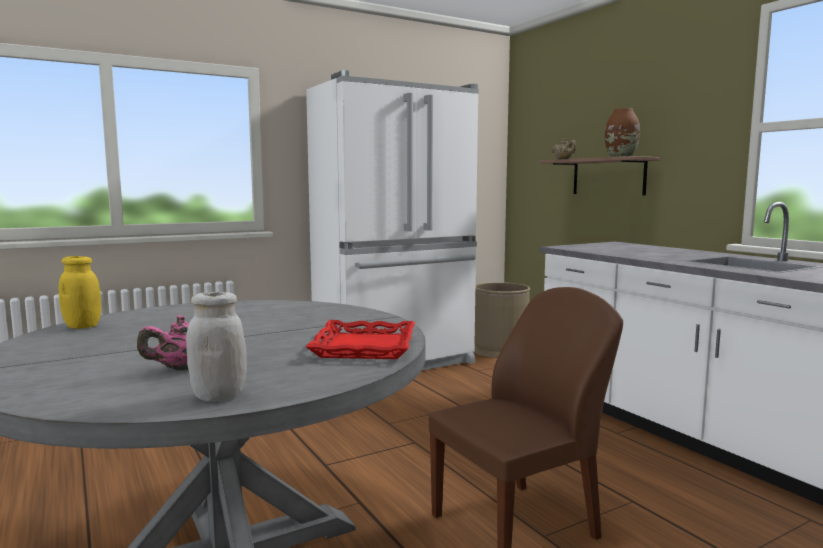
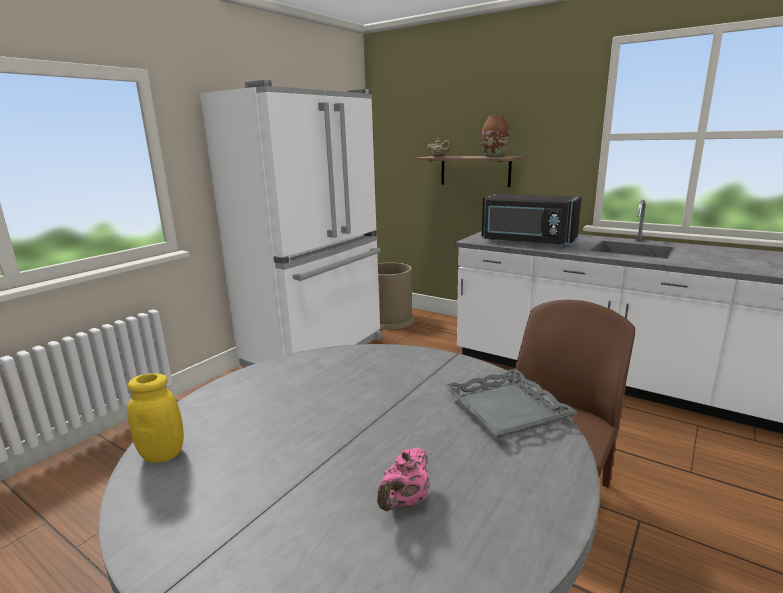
camera: 25 degrees left, 10 degrees up
white jar [186,292,247,401] -> none
red tray [306,320,415,359] -> grey tray [444,368,578,438]
none -> black microwave [481,194,582,247]

